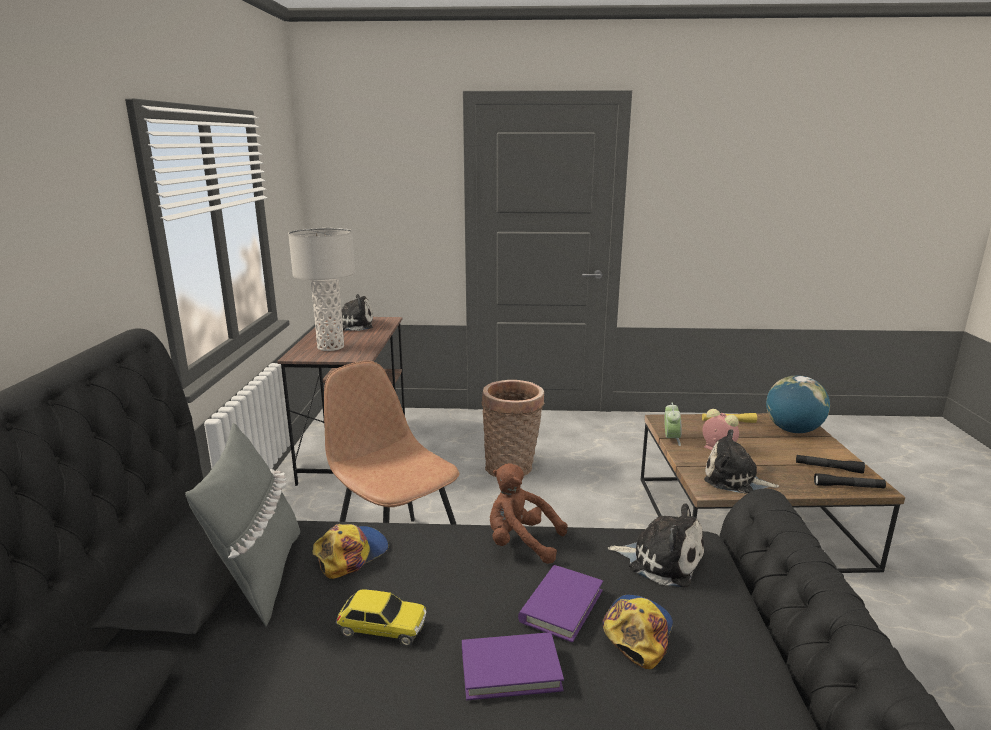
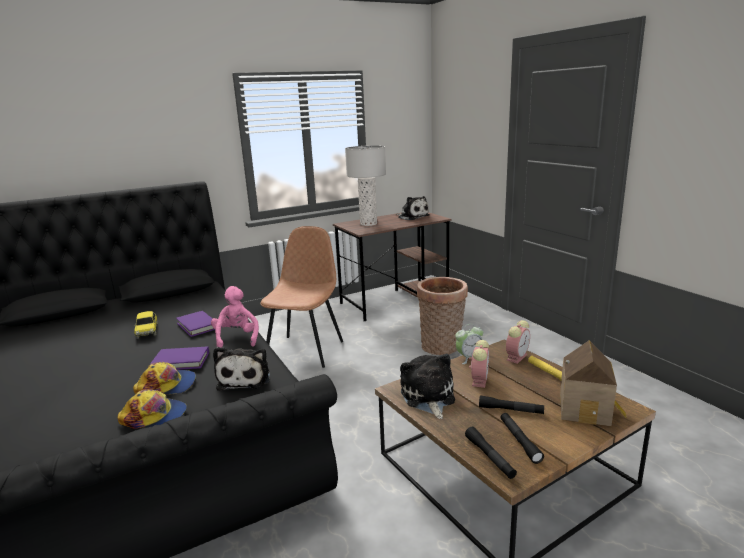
camera: 60 degrees right, 0 degrees up
grey pillow [185,423,300,627] -> none
cap [312,524,389,579] -> cap moved to [117,389,187,429]
purple book [462,632,564,700] -> purple book moved to [176,311,215,337]
brown plush toy [490,463,567,564] -> pink plush toy [211,286,259,347]
globe [766,375,830,433] -> toy house [560,340,627,426]
none -> black flashlight [479,395,544,414]
none -> alarm clock [506,320,530,364]

